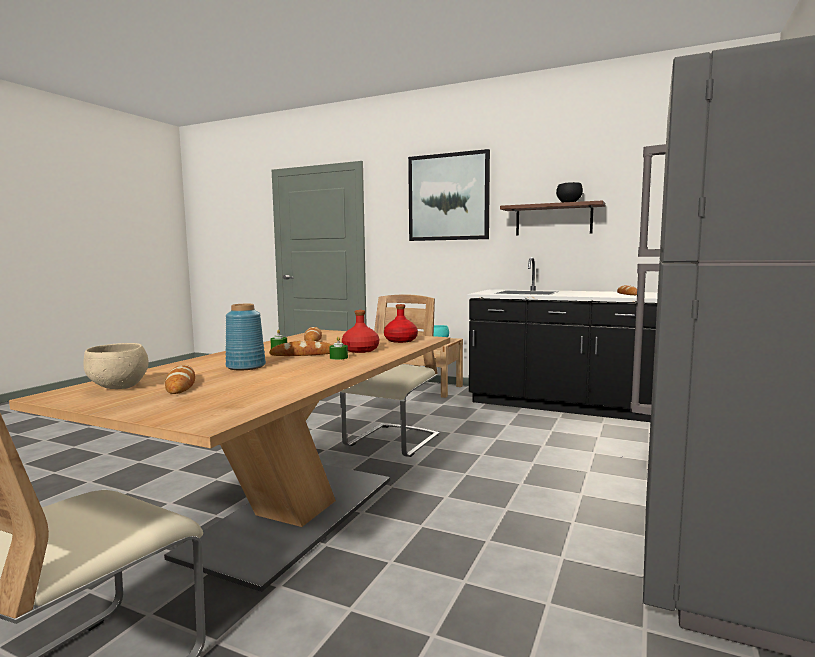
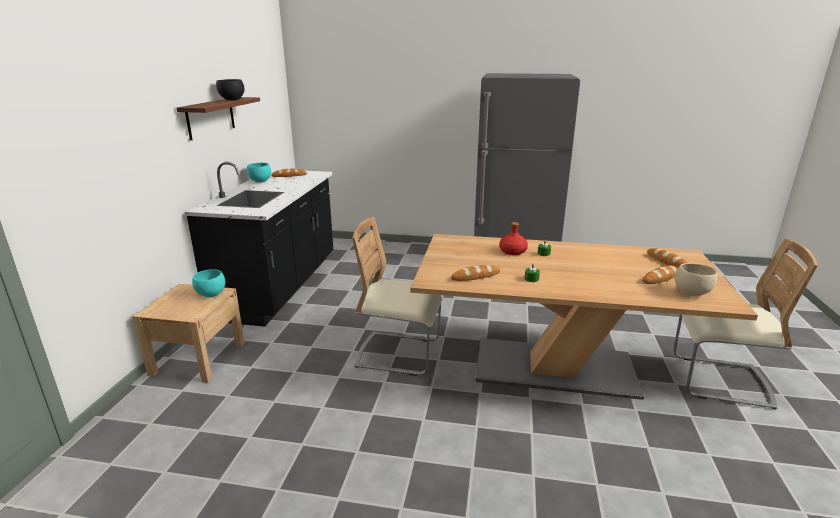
camera: 105 degrees left, 15 degrees up
blue vase [225,304,266,371] -> none
bread [269,341,332,356] -> bread moved to [647,248,687,267]
red bottle [384,304,418,343] -> none
picture [408,149,490,241] -> none
none -> turquoise bowl [247,163,271,183]

